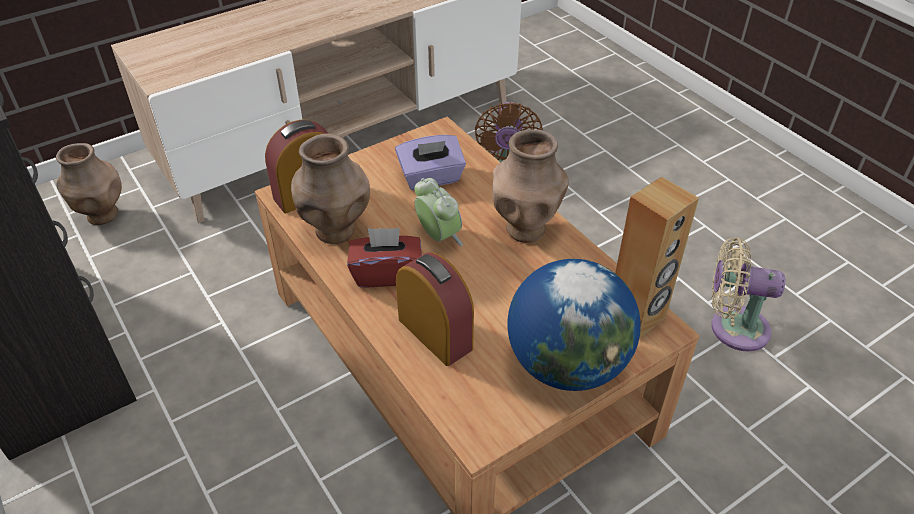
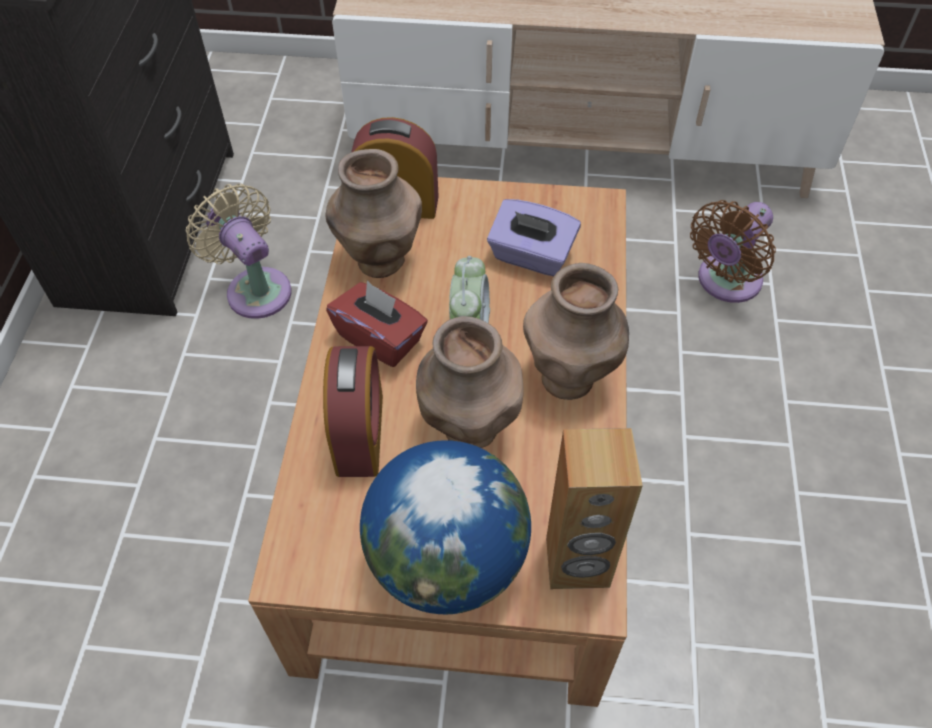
camera: 40 degrees right, 10 degrees up
brown vase [56,143,122,225] -> brown vase moved to [416,316,523,448]
beige fan [711,237,785,351] -> beige fan moved to [186,184,292,319]

